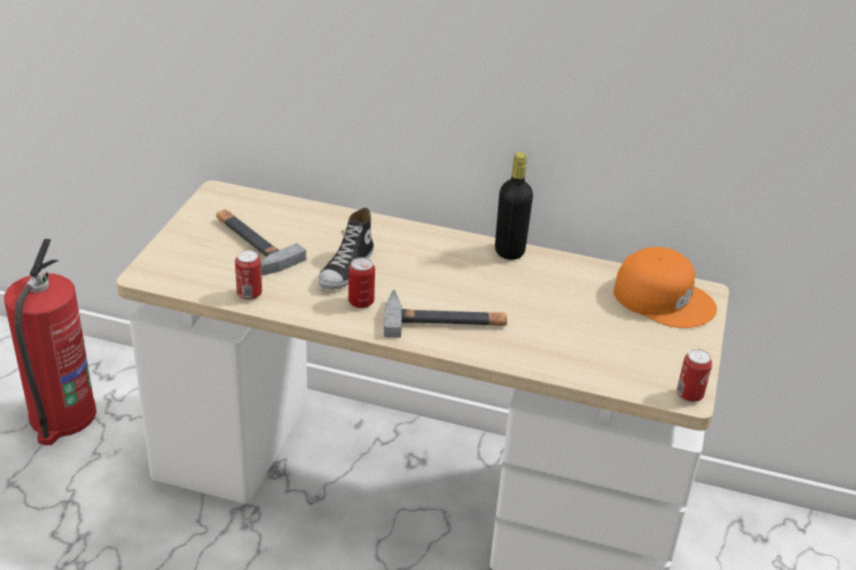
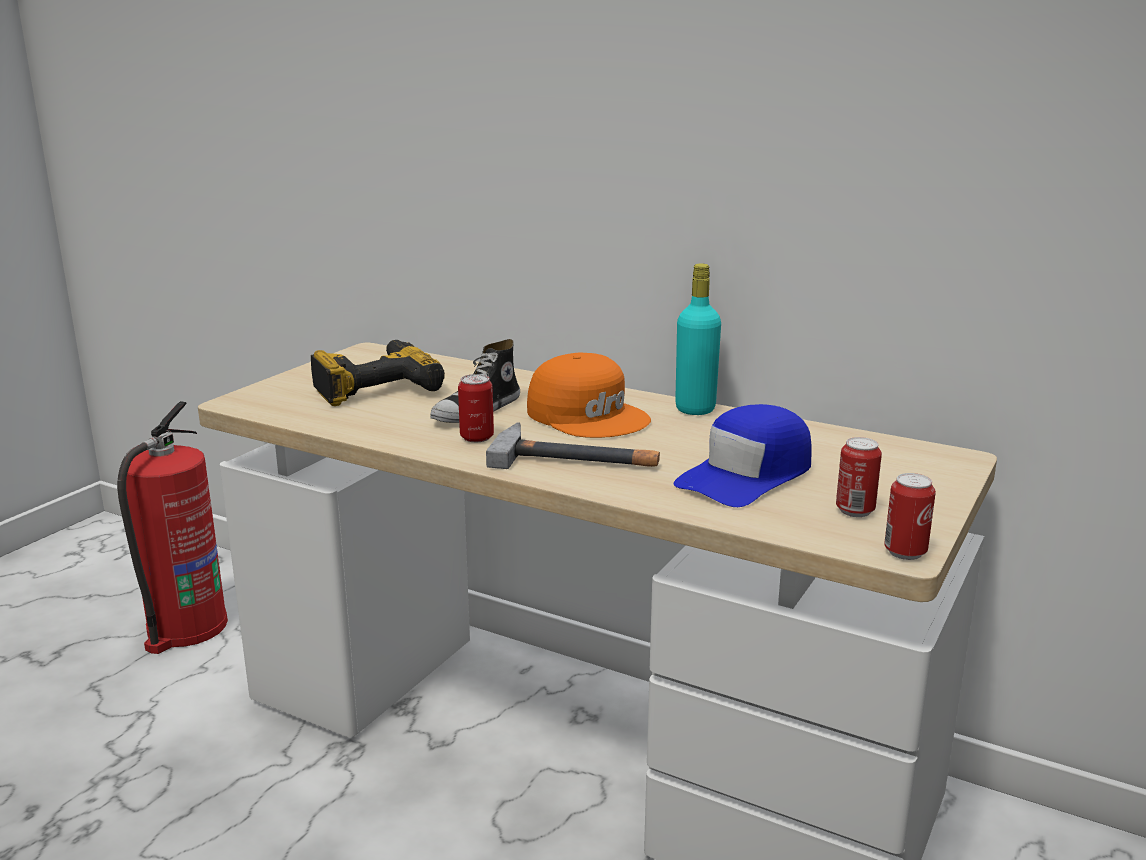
camera: 15 degrees right, 15 degrees down
hammer [216,210,306,275] -> power drill [311,340,445,406]
can [235,250,262,300] -> can moved to [836,437,882,517]
black bottle [495,152,533,260] -> turquoise bottle [675,263,721,415]
orange cap [613,247,717,328] -> orange cap moved to [527,353,651,438]
none -> blue cap [673,404,812,507]

